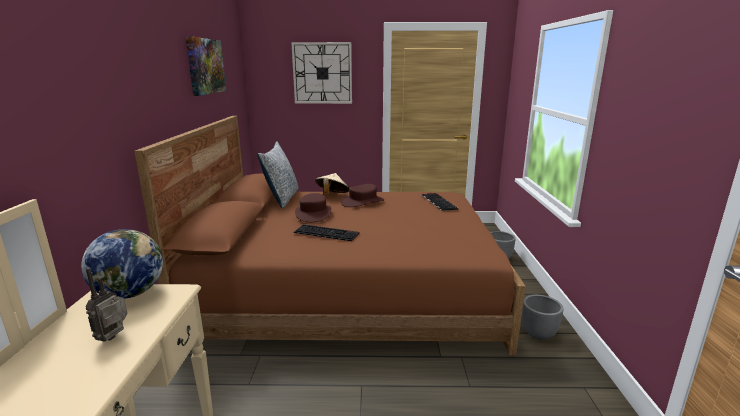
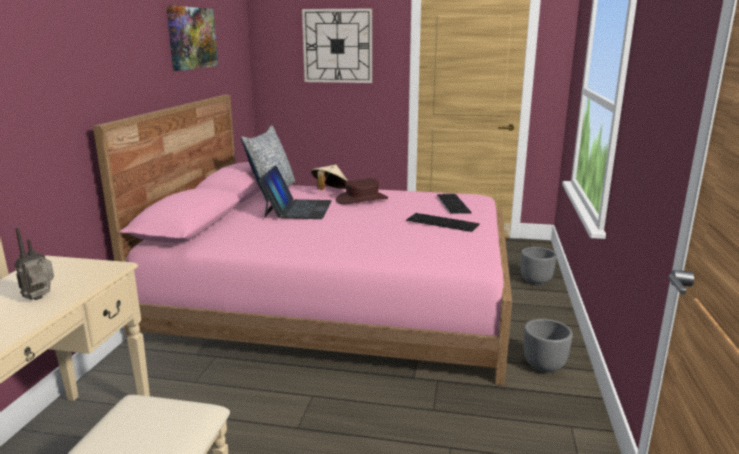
camera: 10 degrees right, 0 degrees up
globe [81,229,163,299] -> none
brown bed [134,116,526,355] -> pink bed [93,95,512,385]
keyboard [294,224,360,241] -> keyboard moved to [406,213,480,232]
brown hat [295,193,331,222] -> laptop [258,166,332,219]

